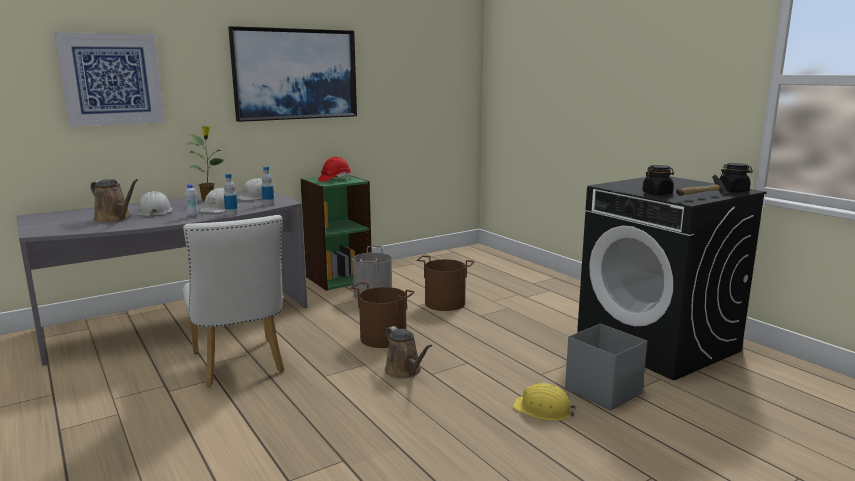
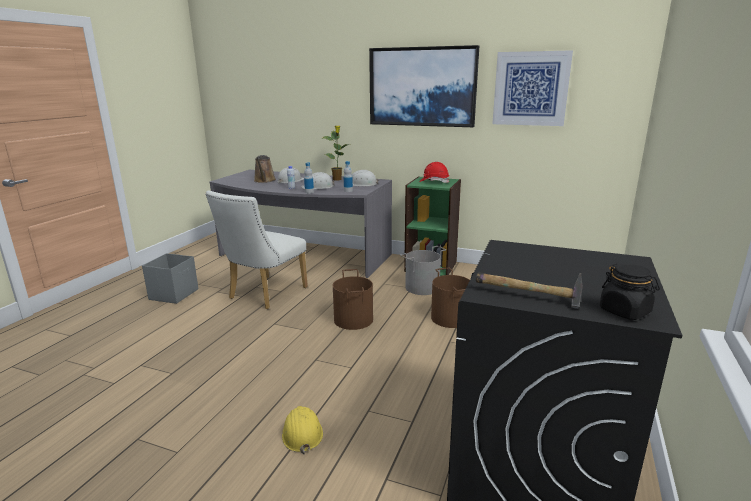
camera: 55 degrees right, 5 degrees up
picture [54,32,164,127] -> picture moved to [492,50,573,126]
brown watering can [385,326,432,379] -> none
grey storage box [565,324,647,411] -> grey storage box moved to [142,253,198,304]
black jar [642,165,674,195] -> none

